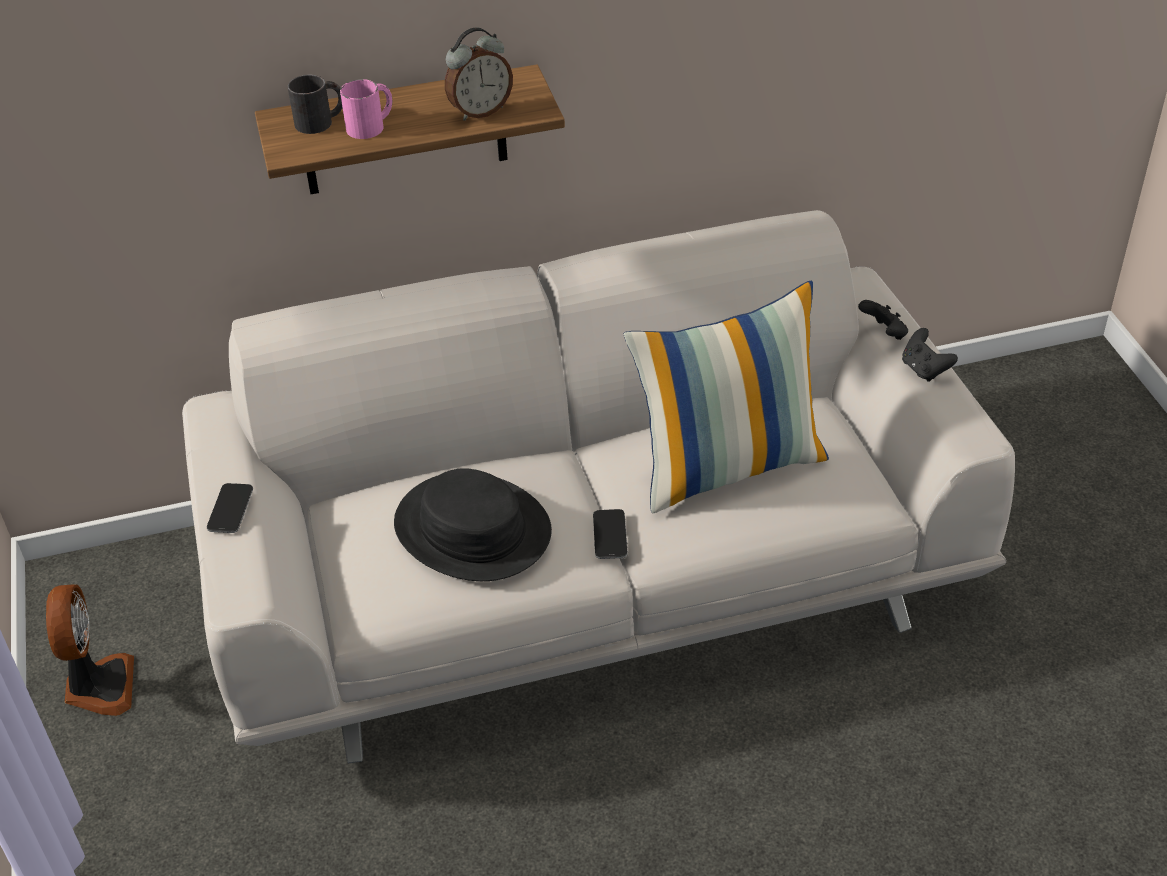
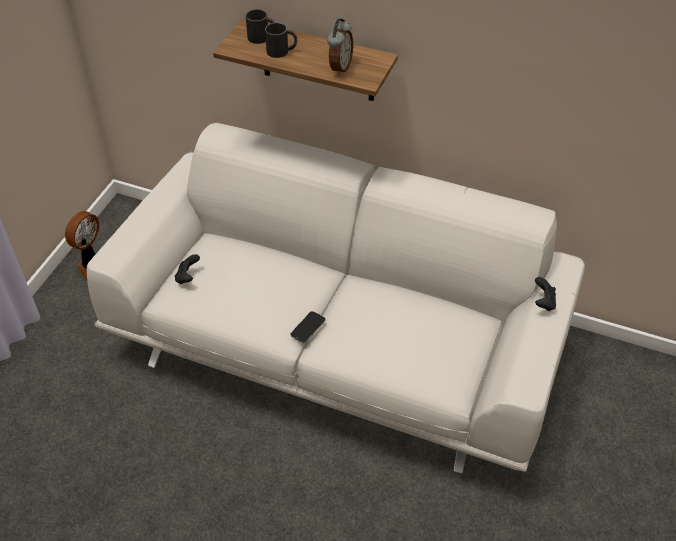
camera: 35 degrees right, 5 degrees up
phone [207,483,253,533] -> none
pink mug [340,79,392,139] -> black mug [265,23,297,58]
black hat [394,469,552,581] -> none
alarm clock [445,28,513,121] -> alarm clock turned 75 degrees counterclockwise [327,18,353,76]
pillow [624,281,829,513] -> none
black game controller [902,328,958,382] -> black game controller moved to [175,254,200,284]

